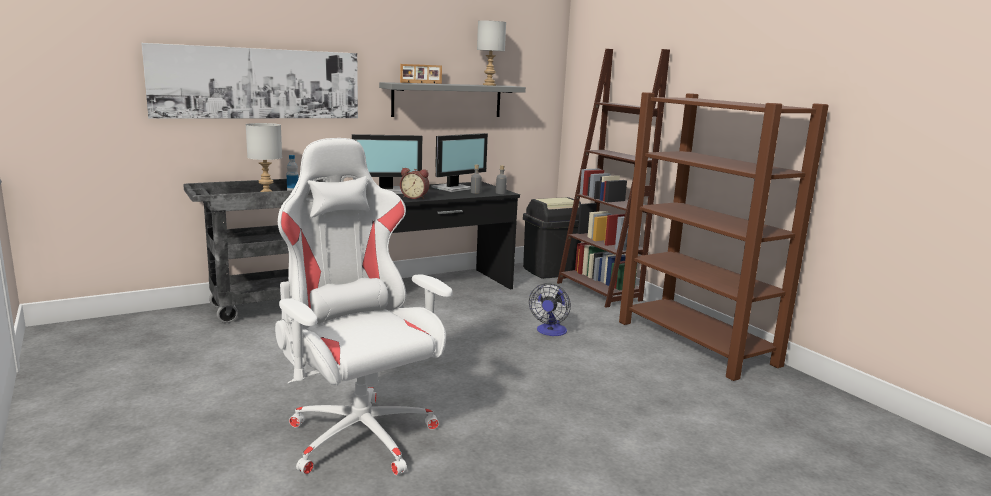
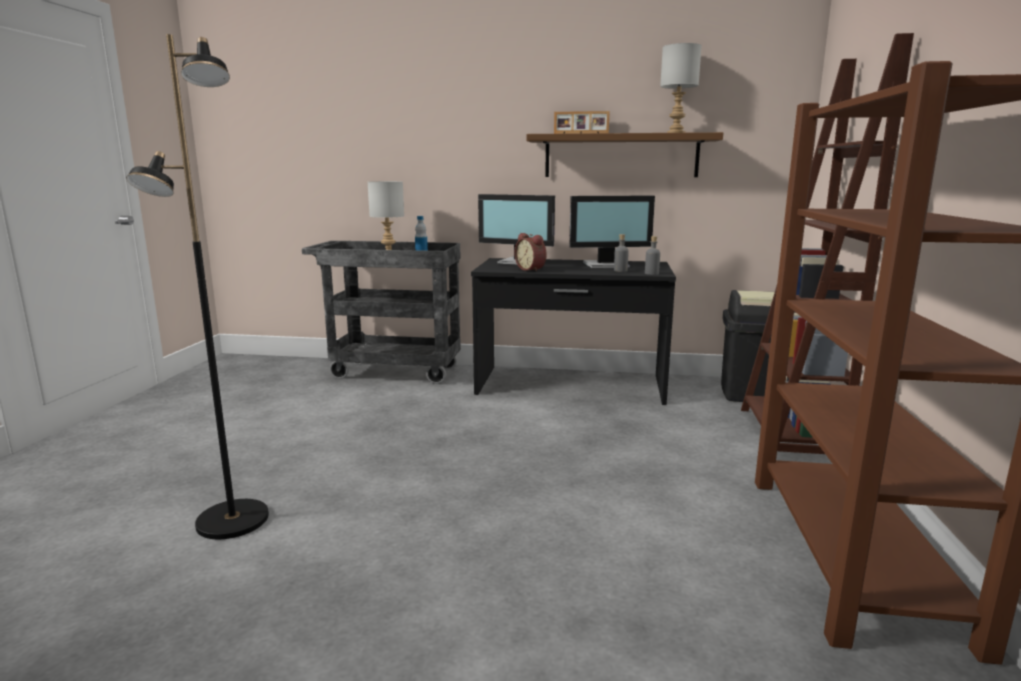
camera: 40 degrees right, 0 degrees up
picture [141,43,358,119] -> none
white office chair [275,138,452,475] -> black floor lamp [126,34,269,539]
grey shelf [379,82,526,117] -> brown shelf [526,132,723,177]
fan [529,283,571,336] -> none

